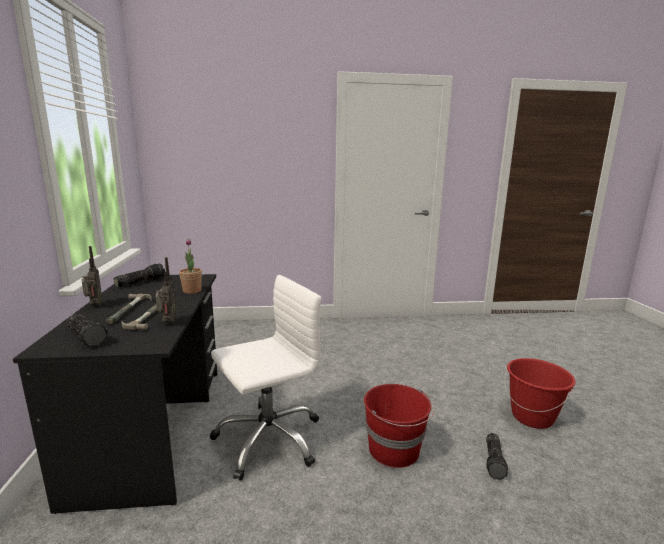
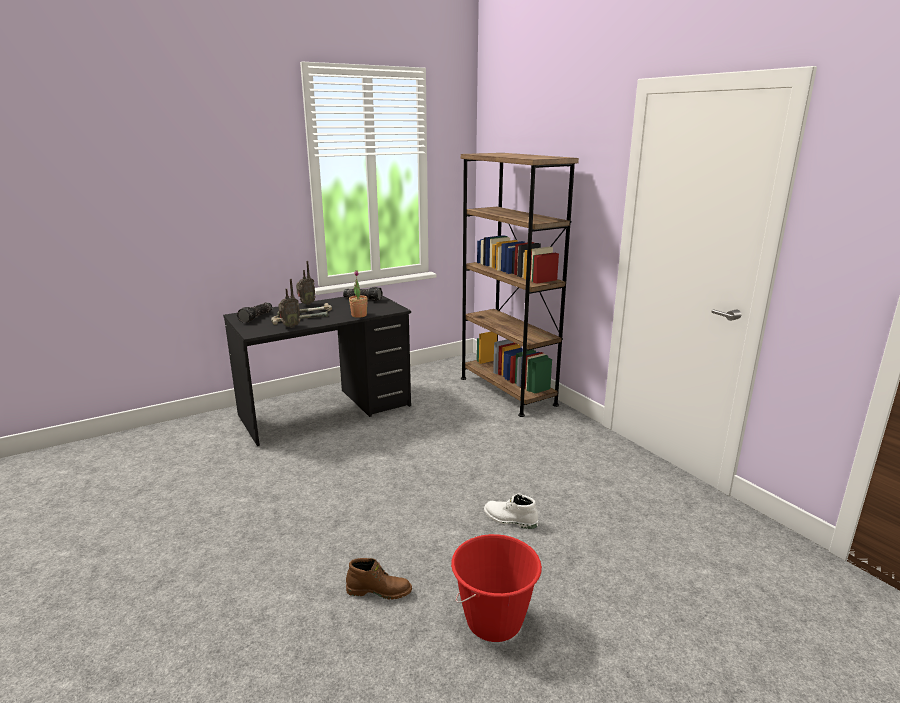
camera: 65 degrees right, 5 degrees up
white office chair [209,275,322,481] -> none
red bucket [364,384,435,468] -> none
flashlight [486,433,508,480] -> brown boot [346,558,412,600]
none -> brown bookcase [461,153,579,417]
none -> white boot [484,493,538,529]

